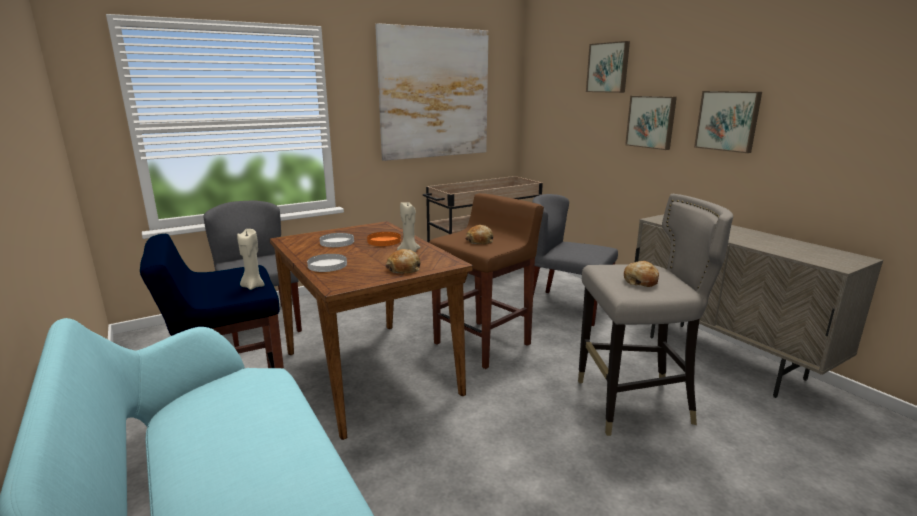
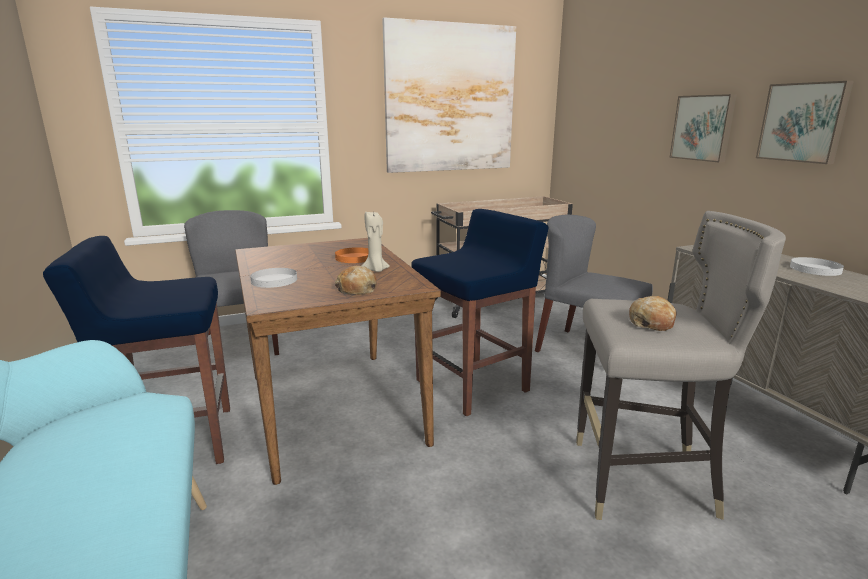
camera: 10 degrees right, 0 degrees up
beige candle [237,229,265,290] -> none
white plate [320,233,354,247] -> white plate moved to [790,257,844,276]
brown stool [429,193,544,369] -> blue stool [411,209,548,416]
bread [465,225,493,244] -> none
picture [586,41,630,93] -> none

